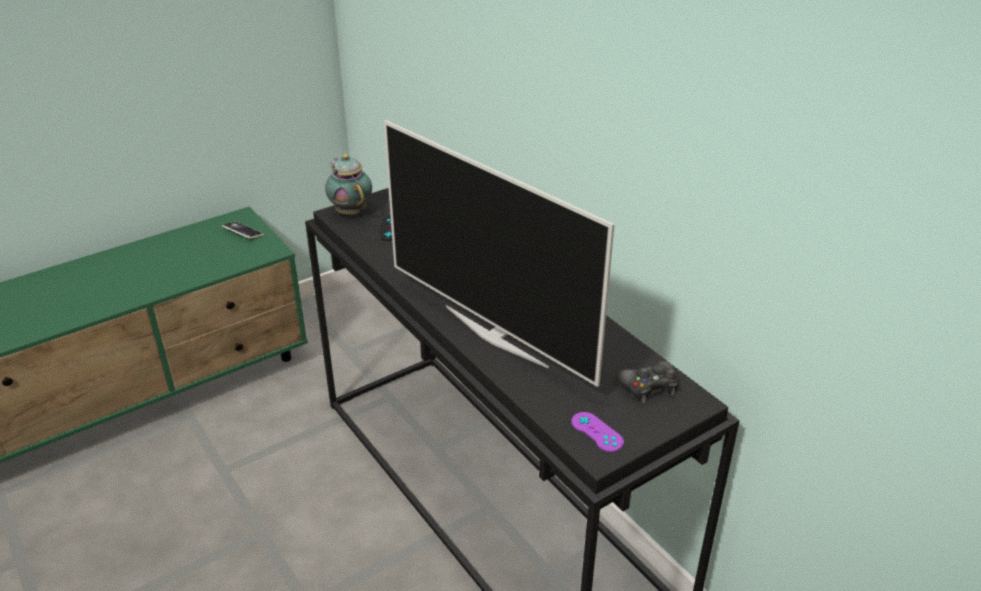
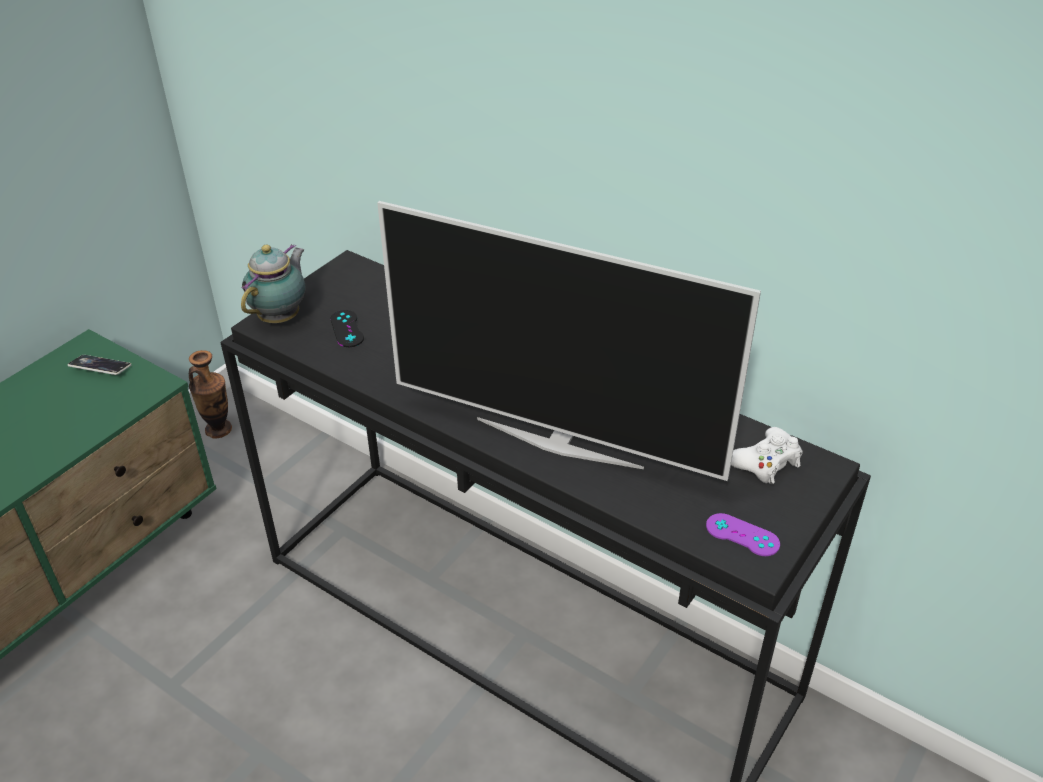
camera: 20 degrees left, 5 degrees up
teapot [325,154,372,216] -> teapot turned 75 degrees clockwise [241,244,305,323]
black game controller [616,361,678,403] -> white game controller [731,427,803,484]
none -> vase [189,350,232,438]

